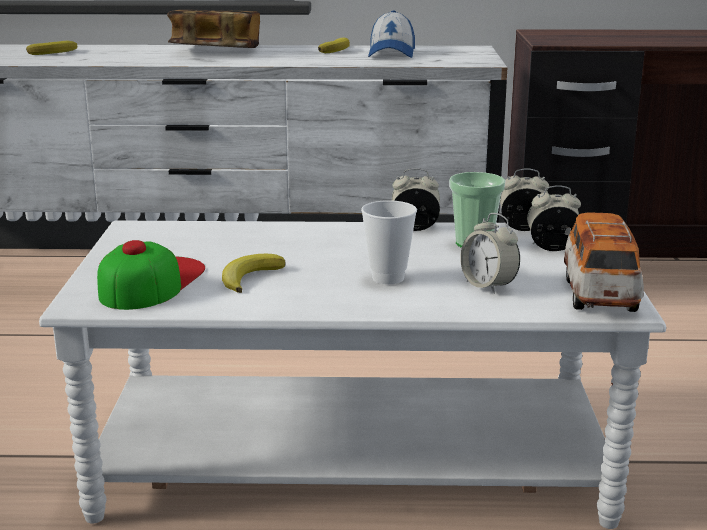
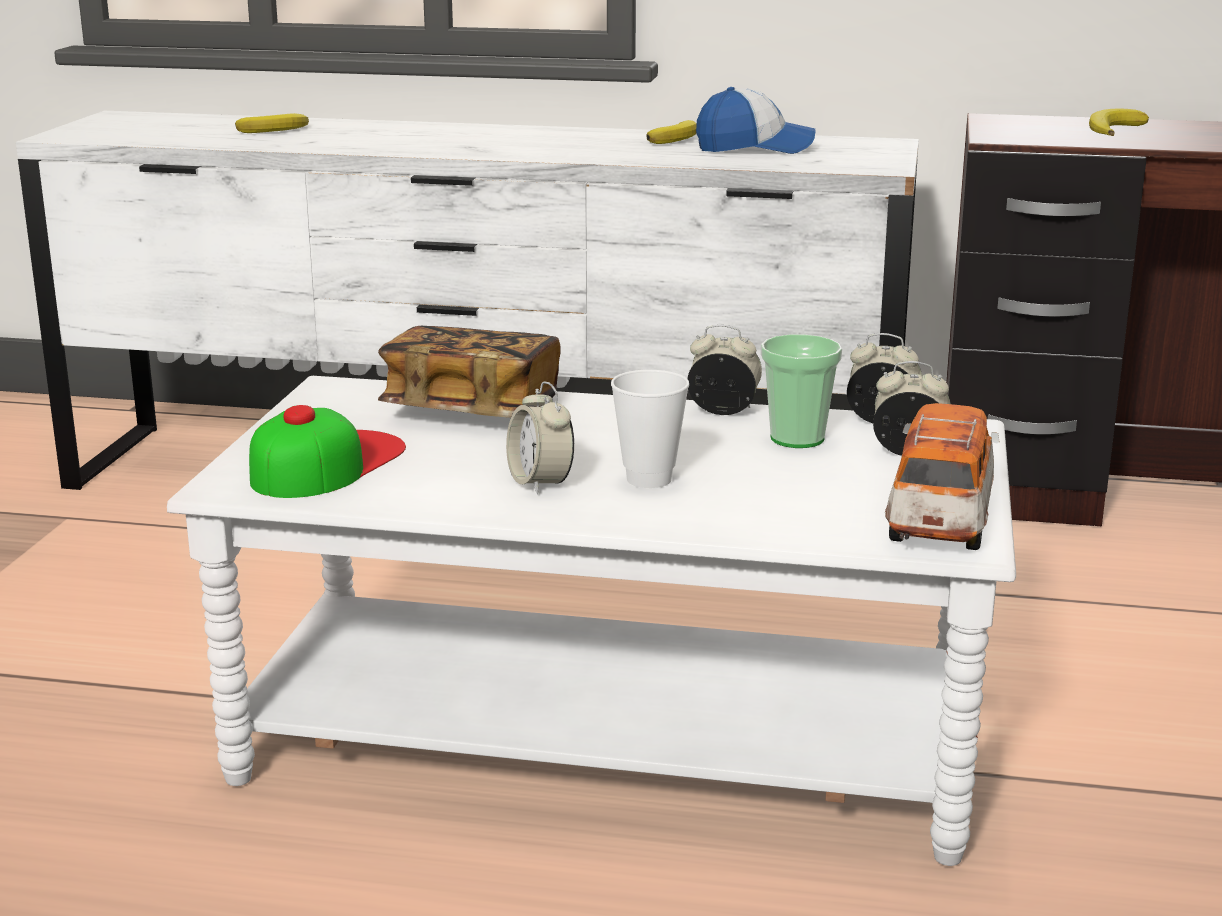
camera: 10 degrees right, 0 degrees up
book [167,10,260,48] -> book moved to [378,326,561,418]
banana [222,254,286,293] -> banana moved to [1089,108,1149,136]
cap [368,11,415,58] -> cap turned 105 degrees counterclockwise [696,87,815,154]
alarm clock [460,213,520,294] -> alarm clock moved to [506,382,574,494]

